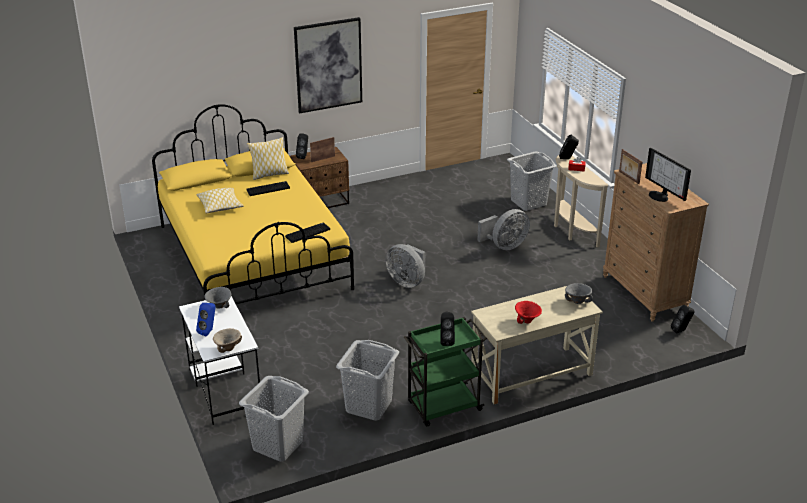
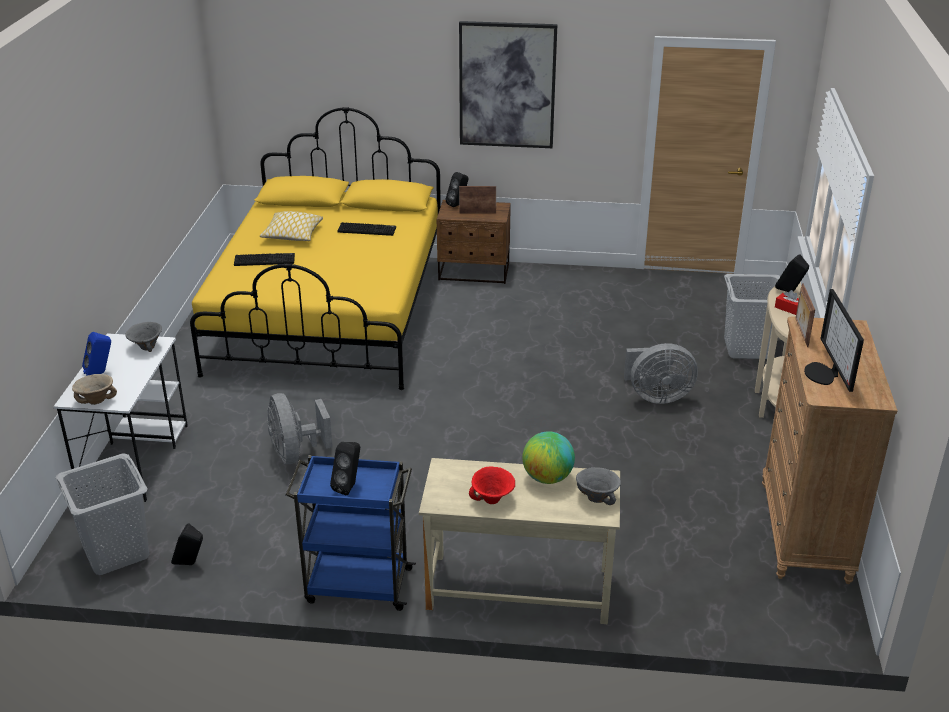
camera: 30 degrees right, 0 degrees up
pillow [247,137,289,180] -> none
keyboard [285,222,330,243] -> keyboard moved to [234,253,295,266]
grey laundry basket [336,340,399,421] -> none
grey fan [385,244,425,288] -> grey fan moved to [267,393,333,464]
green cart [404,317,487,426] -> blue cart [285,455,416,611]
black speaker [671,305,694,334] -> black speaker moved to [171,523,203,565]
none -> globe [522,431,575,484]

